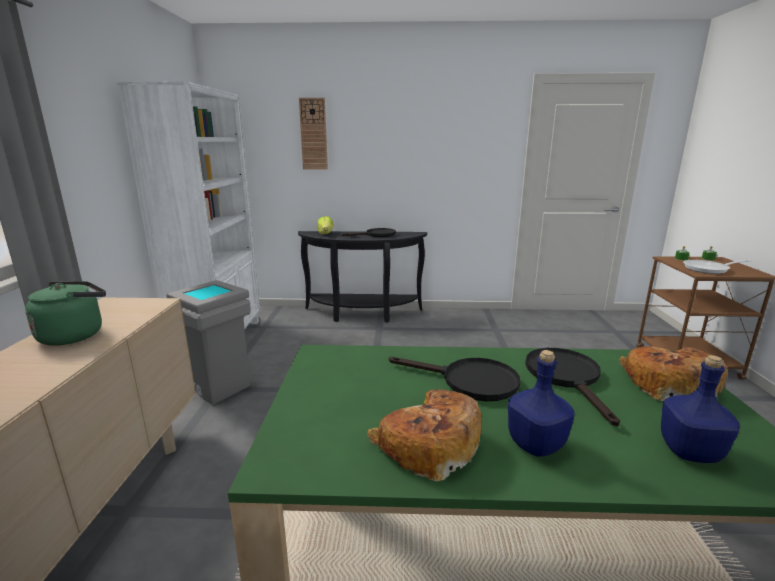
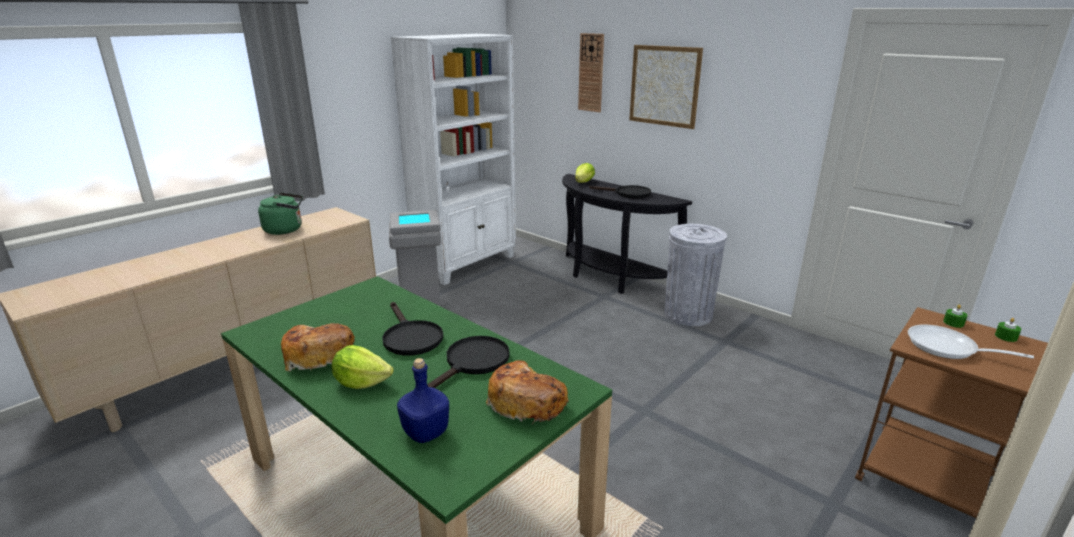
camera: 40 degrees right, 5 degrees up
blue bottle [508,350,575,457] -> lettuce [332,345,394,389]
none -> picture [629,45,703,129]
none -> grey trash can [665,224,727,326]

